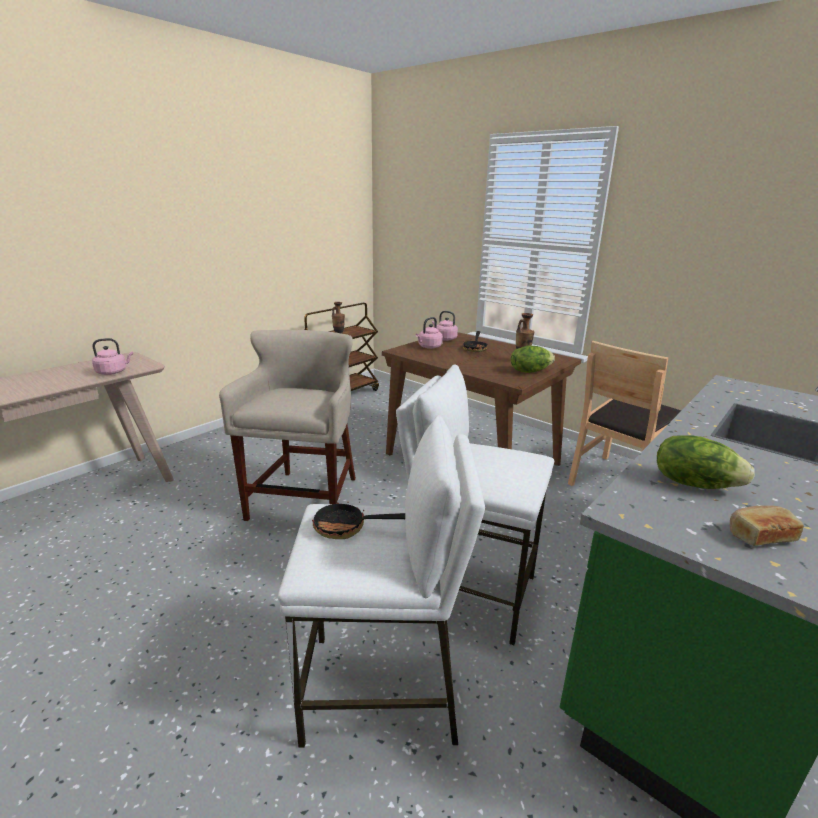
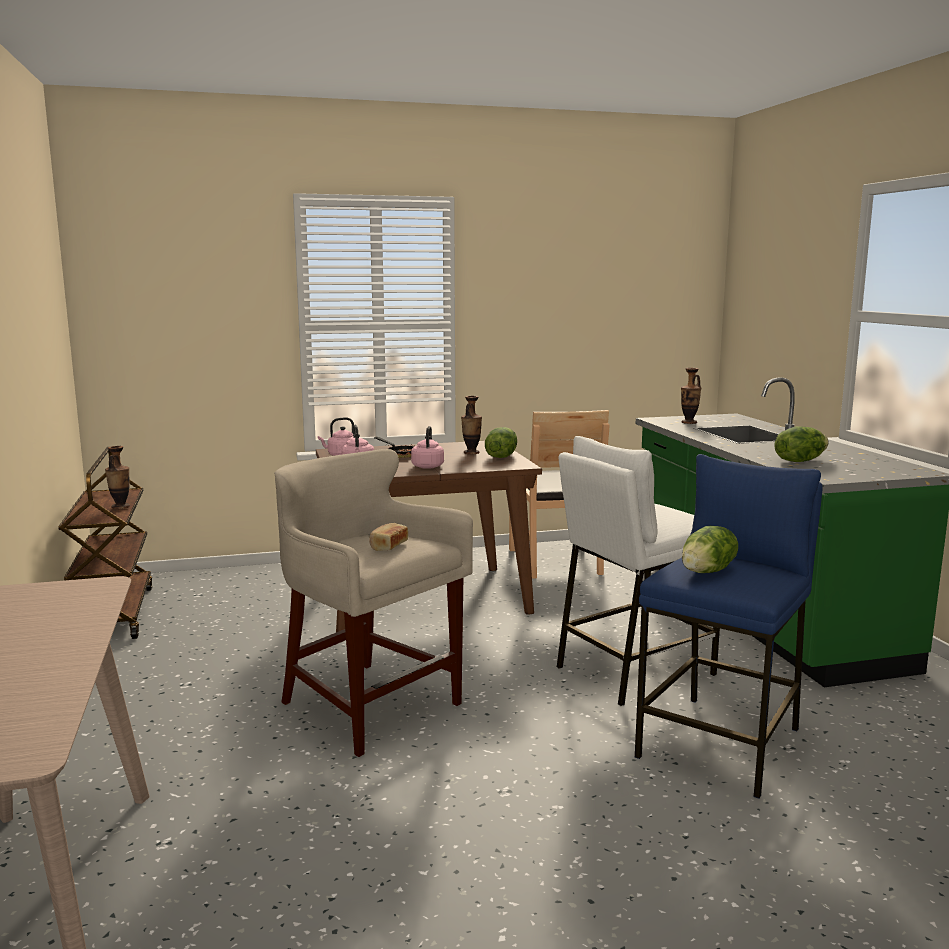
camera: 55 degrees left, 10 degrees down
pink kettle [92,338,133,375] -> pink kettle moved to [411,426,444,469]
white stool [278,415,485,748] -> blue stool [635,454,823,799]
frying pan [312,495,405,539] -> lettuce [682,526,738,573]
bread [730,505,804,546] -> bread moved to [369,523,408,551]
none -> vase [681,368,701,424]

